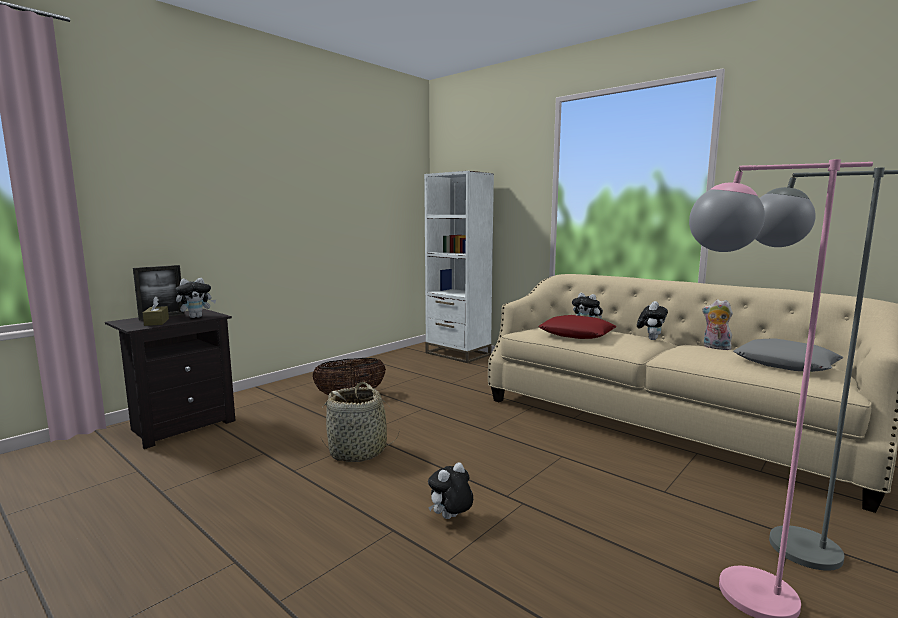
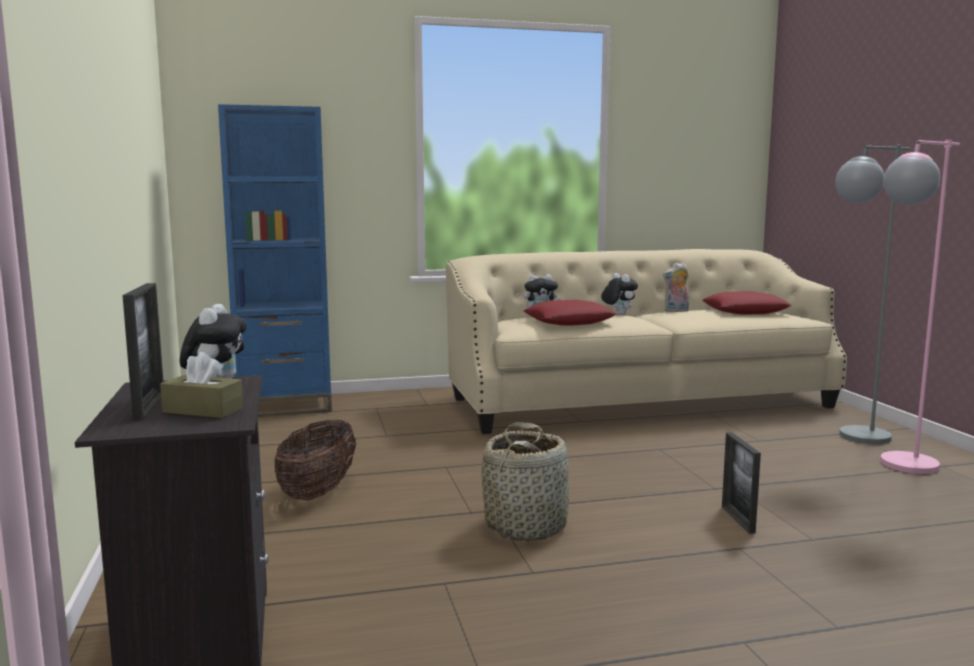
camera: 55 degrees left, 0 degrees up
white bookcase [424,171,494,363] -> blue bookcase [218,104,332,417]
plush toy [428,462,473,519] -> picture frame [722,432,761,534]
grey pillow [733,339,844,372] -> red pillow [702,291,792,314]

